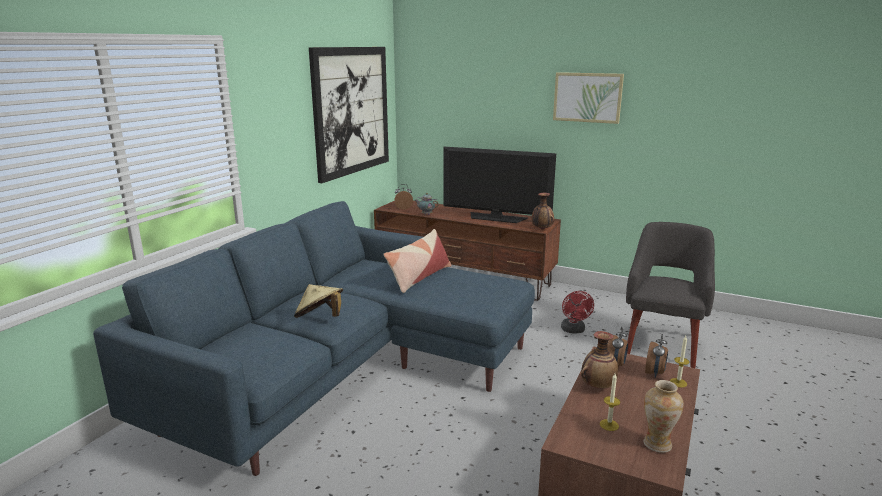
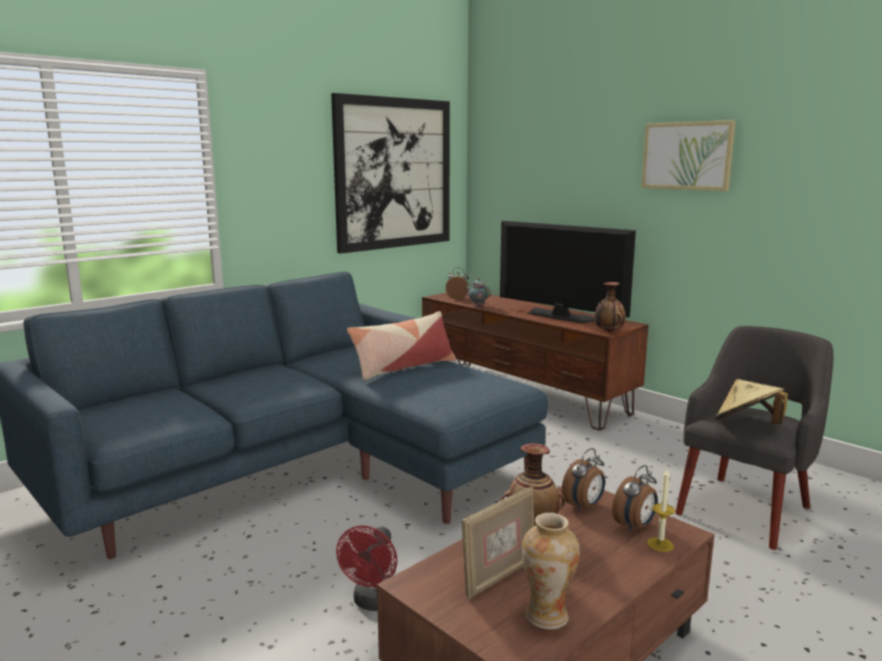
camera: 20 degrees right, 5 degrees down
beige hat [294,284,343,318] -> beige hat moved to [715,379,788,424]
red fan [561,291,594,333] -> red fan moved to [336,525,397,611]
candle [600,373,620,431] -> picture frame [462,487,535,600]

